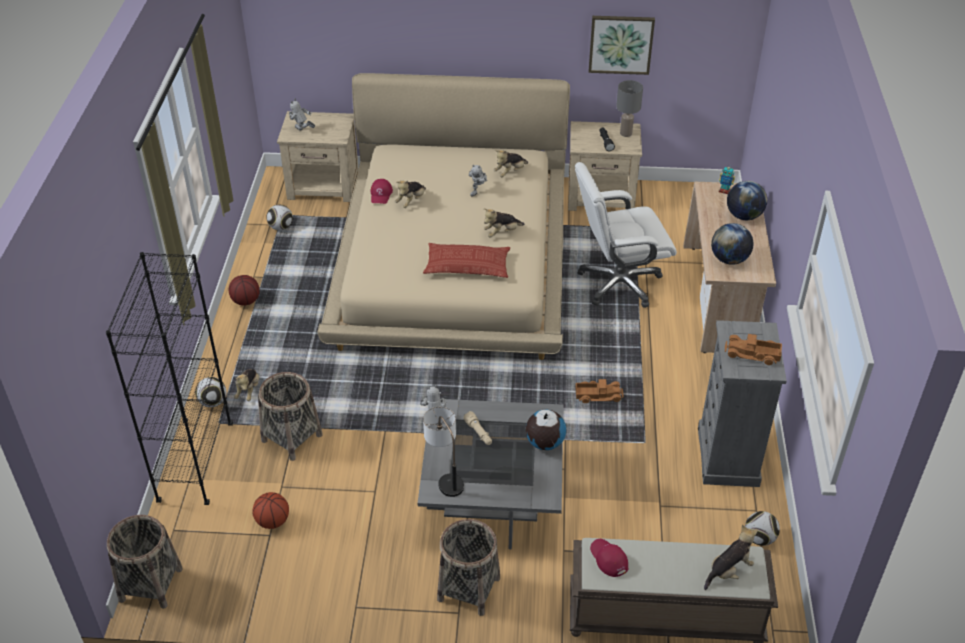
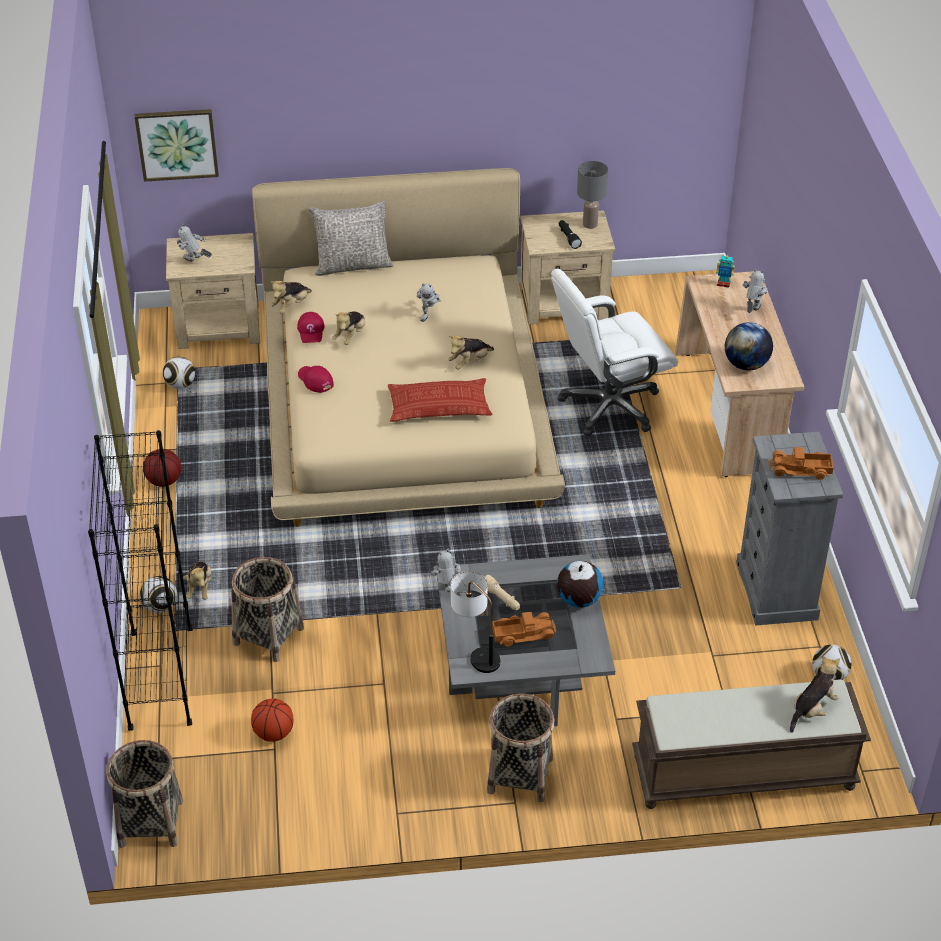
camera: 10 degrees left, 0 degrees up
plush toy [494,150,528,177] -> plush toy moved to [271,281,312,314]
toy truck [575,379,623,403] -> toy truck moved to [493,612,556,647]
picture [589,16,655,75] -> picture moved to [134,109,219,182]
red cap [590,539,629,577] -> red cap moved to [298,366,334,393]
globe [727,181,767,220] -> toy robot [743,269,767,313]
none -> grey pillow [309,201,394,276]

